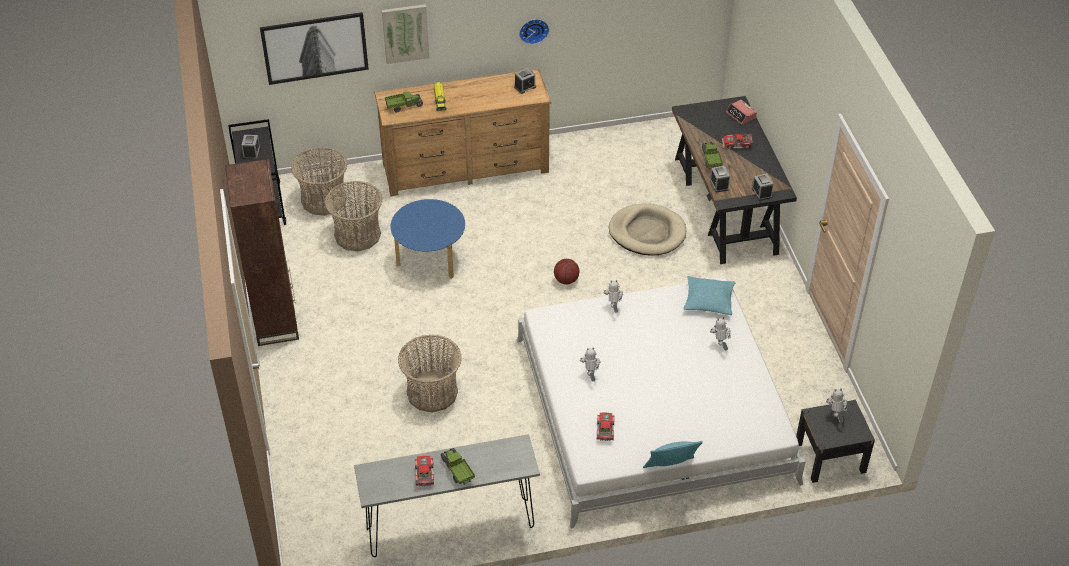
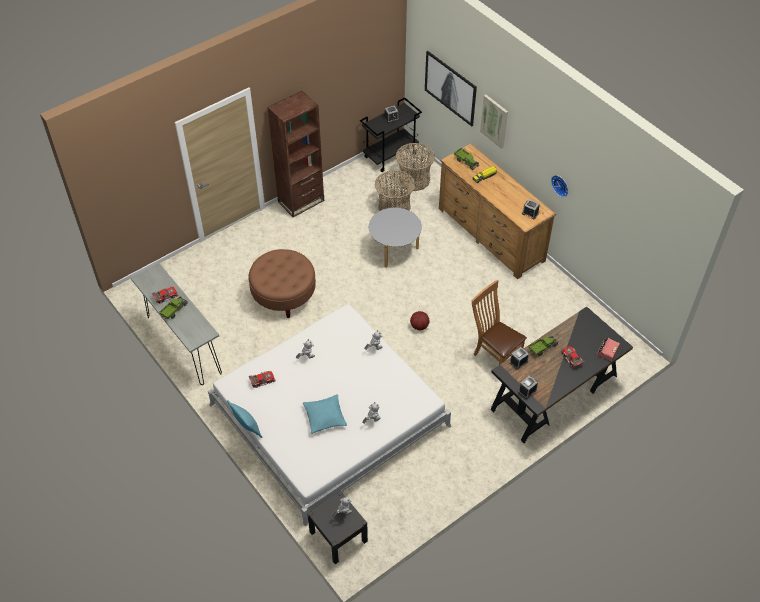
camera: 65 degrees right, 5 degrees up
blue coffee table [391,199,465,279] -> grey coffee table [369,208,422,268]
basket [398,334,462,413] -> brown ottoman [248,249,316,318]
beige dog bed [609,204,686,256] -> brown chair [472,280,527,365]
turquoise pillow [683,276,735,315] -> turquoise pillow moved to [303,394,347,434]

